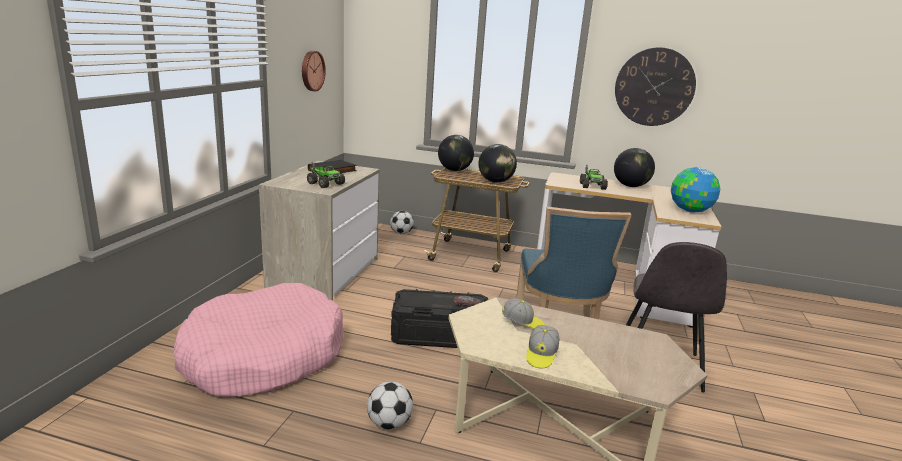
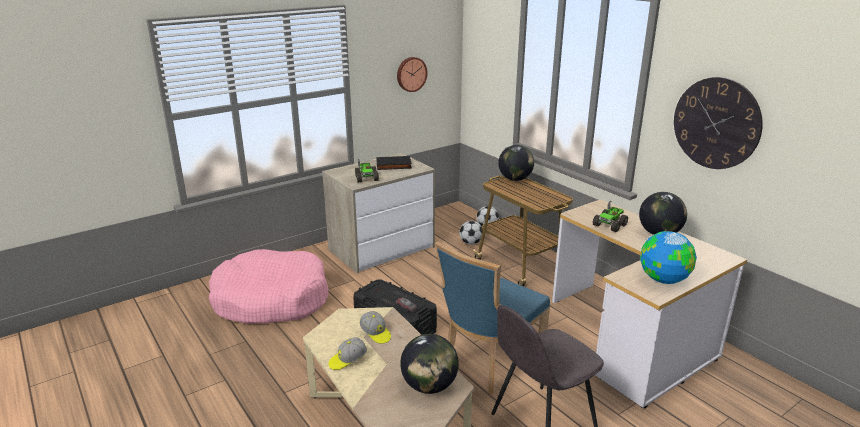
camera: 40 degrees right, 5 degrees up
football [367,382,413,429] -> football moved to [460,221,483,245]
globe [478,144,517,183] -> globe moved to [400,334,459,394]

